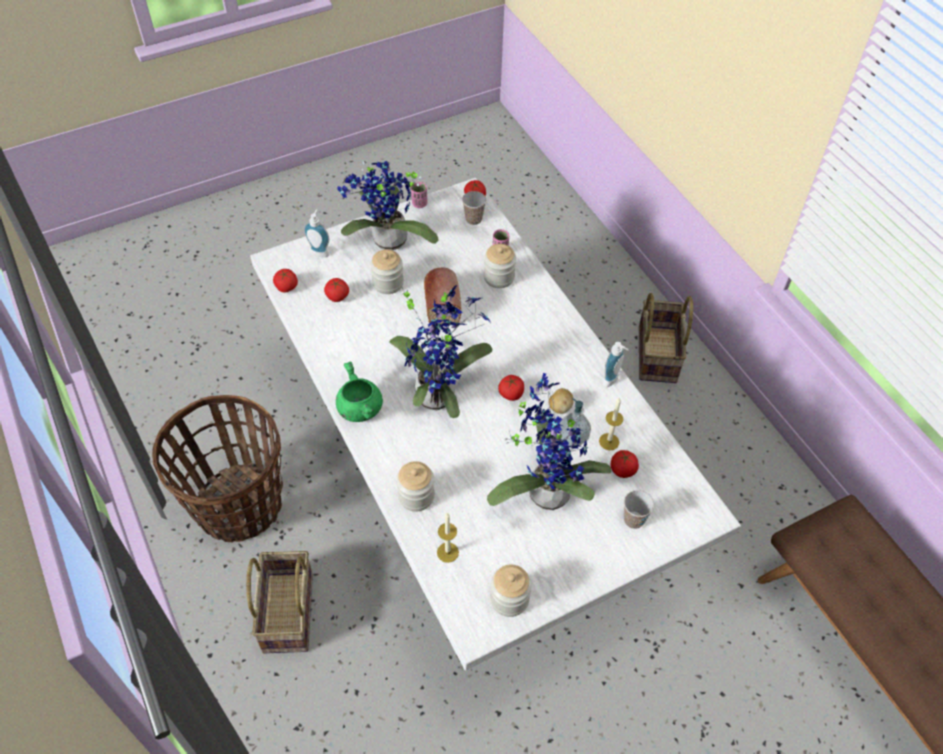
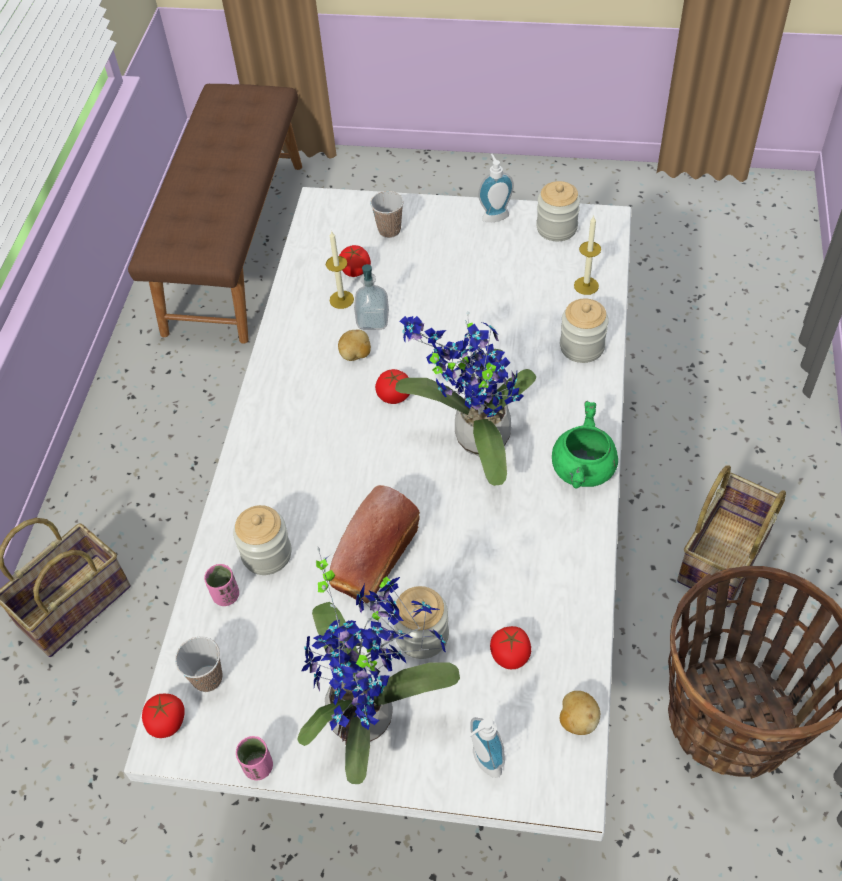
camera: 140 degrees left, 0 degrees up
tomato [273,269,298,293] -> potato [560,691,600,735]
potted plant [487,373,612,510] -> none
soap dispenser [603,342,629,387] -> soap dispenser moved to [478,154,514,222]

